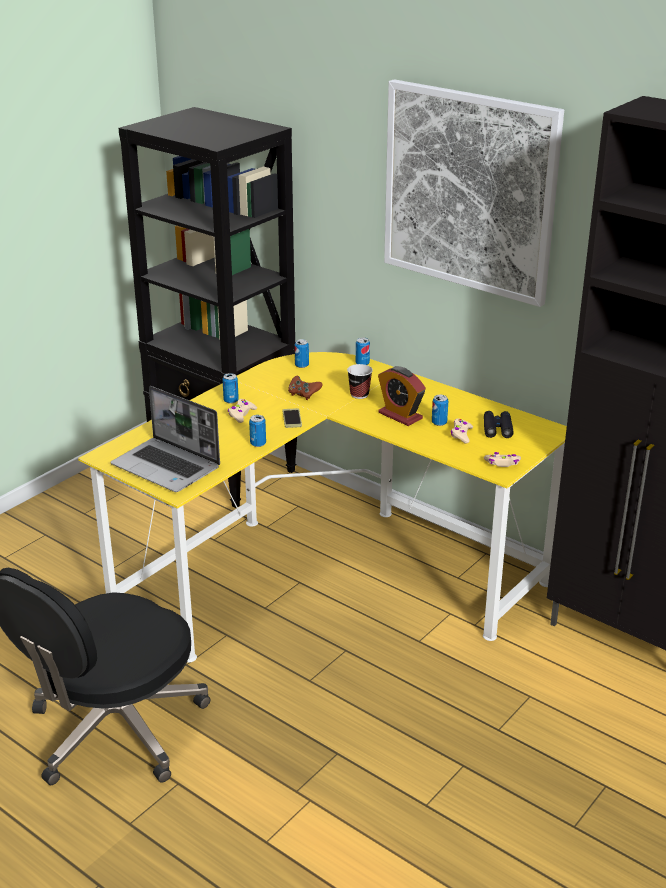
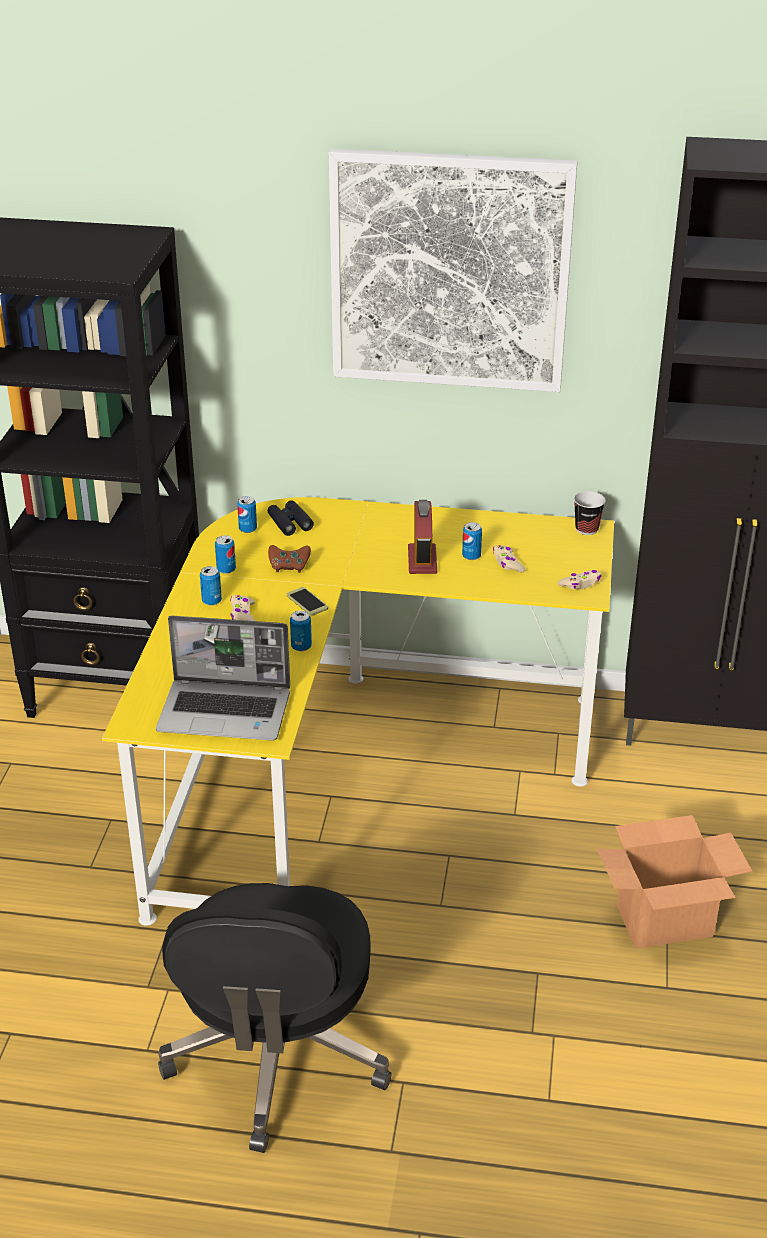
camera: 30 degrees left, 5 degrees up
cup [347,364,373,399] -> cup moved to [574,491,606,535]
can [356,338,370,365] -> can moved to [215,535,236,574]
alarm clock [378,366,426,426] -> alarm clock turned 105 degrees counterclockwise [408,500,437,574]
black binoculars [484,411,514,438] -> black binoculars moved to [268,500,314,536]
none -> cardboard box [597,815,752,949]

